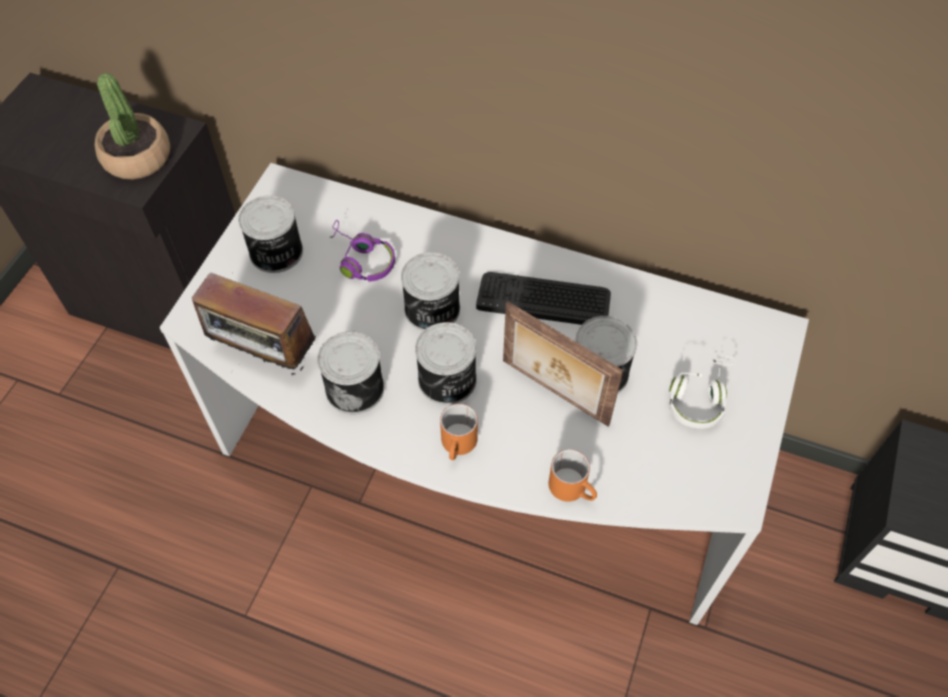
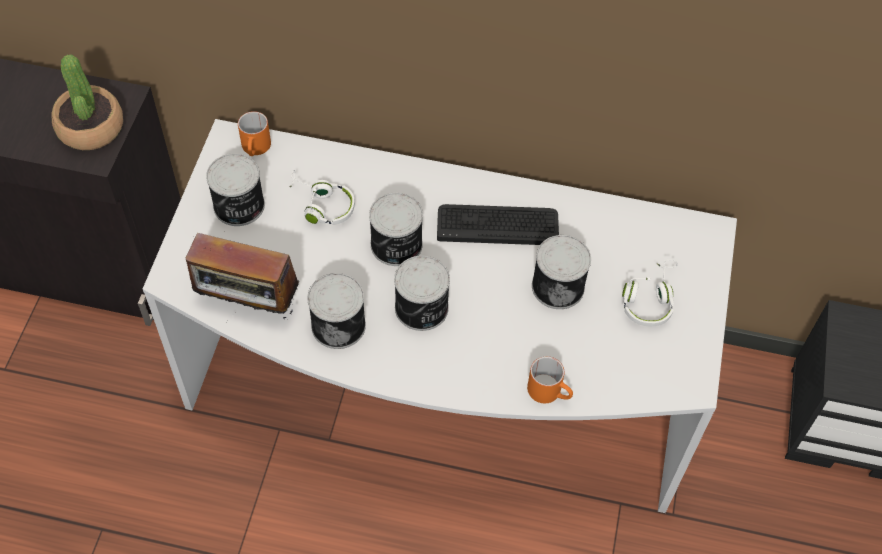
camera: 10 degrees left, 0 degrees up
purple headphones [330,220,395,282] -> white headphones [290,170,355,225]
orange mug [440,404,478,460] -> orange mug moved to [238,111,271,156]
picture frame [503,301,623,426] -> none

